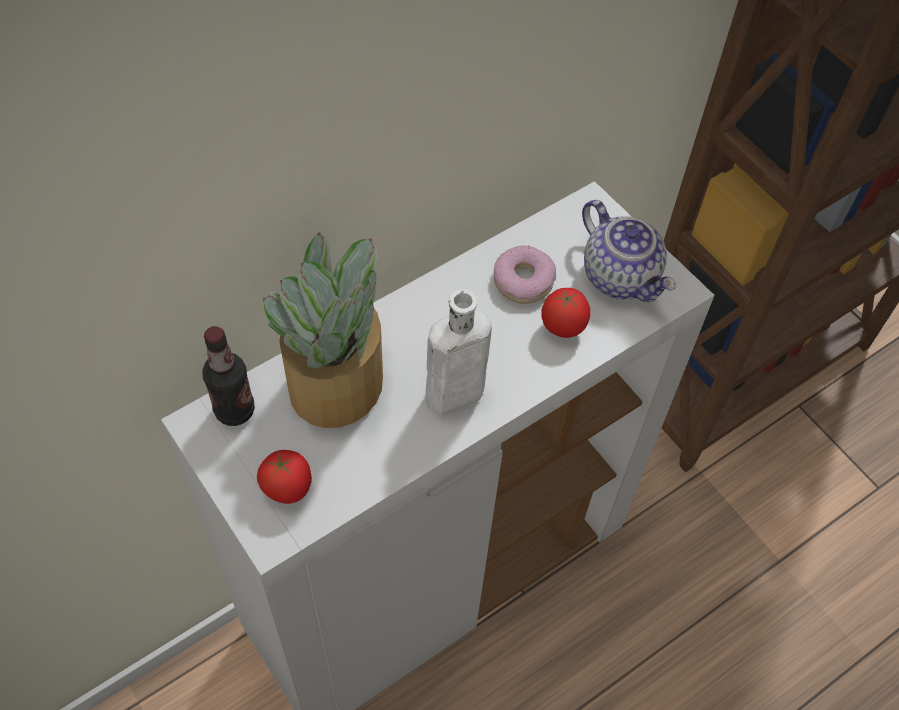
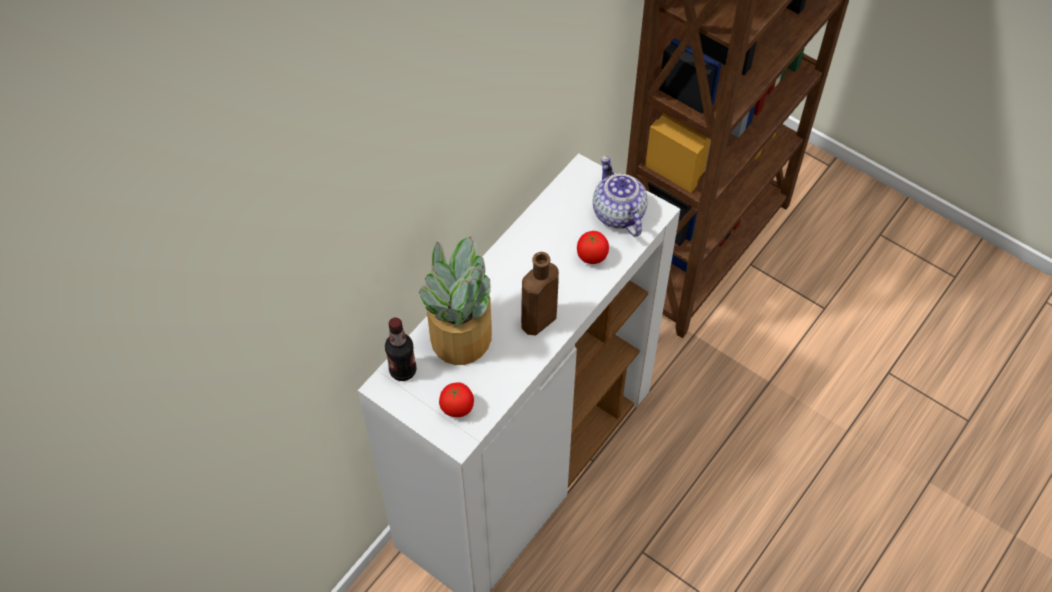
camera: 15 degrees left, 0 degrees up
white bottle [425,289,492,415] -> brown bottle [521,252,559,335]
donut [494,245,556,304] -> none
teapot [582,200,676,302] -> teapot turned 150 degrees counterclockwise [593,156,648,237]

